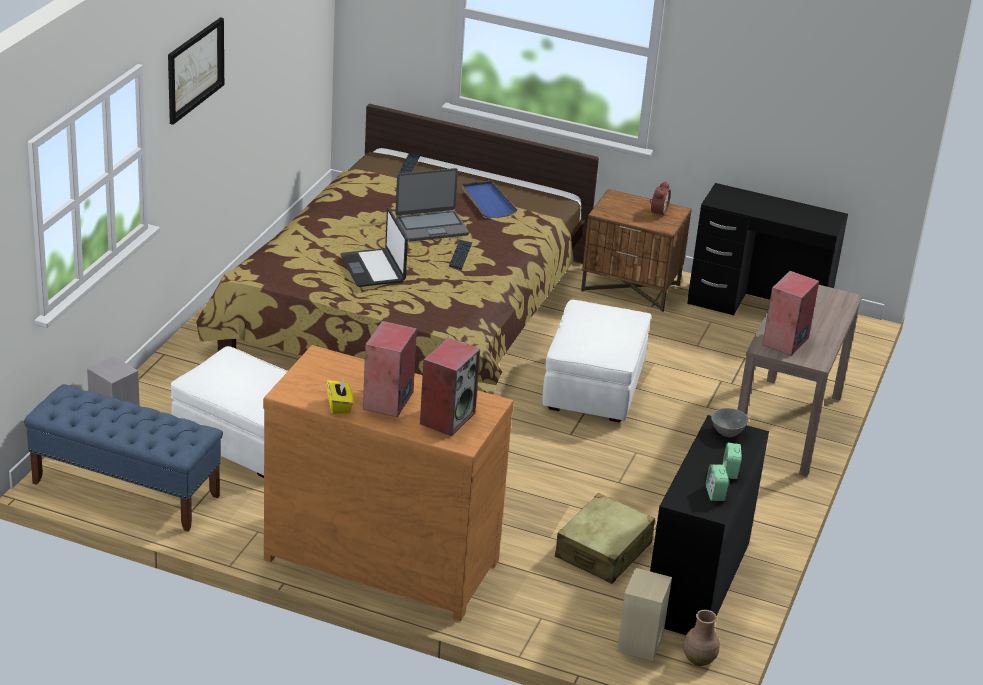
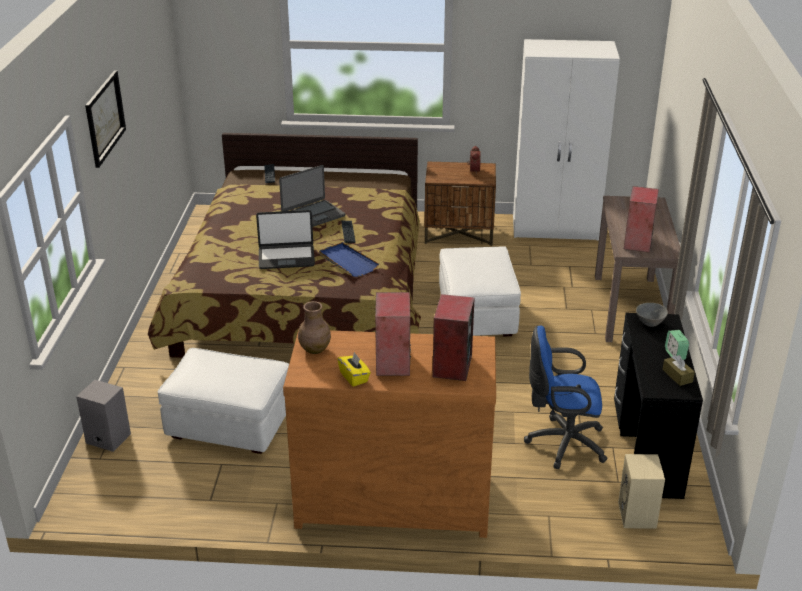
camera: 15 degrees left, 0 degrees up
blue bench [24,384,223,531] -> none
laptop [341,208,408,287] -> laptop turned 60 degrees counterclockwise [256,210,315,269]
blue tray [462,181,518,218] -> blue tray moved to [319,242,379,277]
beige suitcase [555,493,655,584] -> blue office chair [524,326,608,469]
brown vase [683,610,720,666] -> brown vase moved to [298,301,331,354]
black desk [687,183,848,316] -> white wardrobe [513,39,620,240]
alarm clock [706,464,729,501] -> brown tissue box [662,355,695,386]

